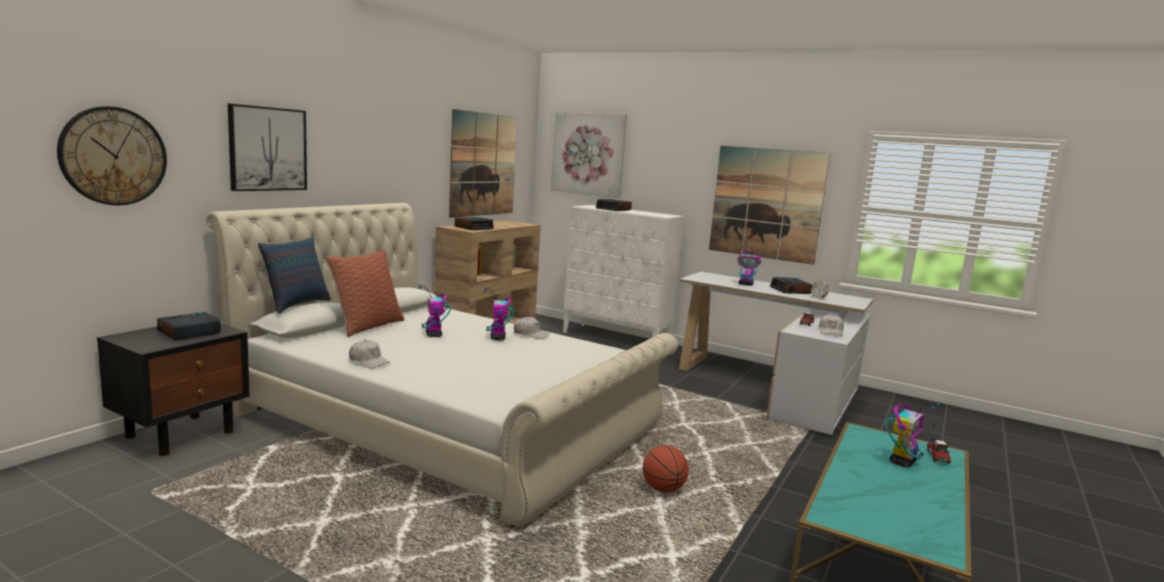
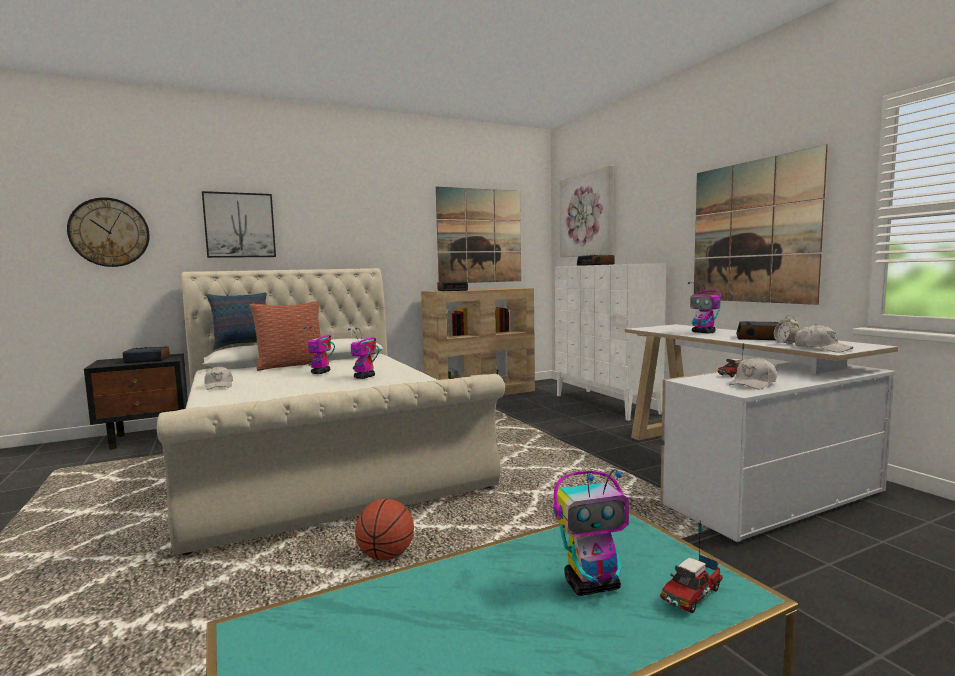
camera: 35 degrees right, 5 degrees down
white cap [514,316,549,339] -> white cap moved to [794,324,853,353]

